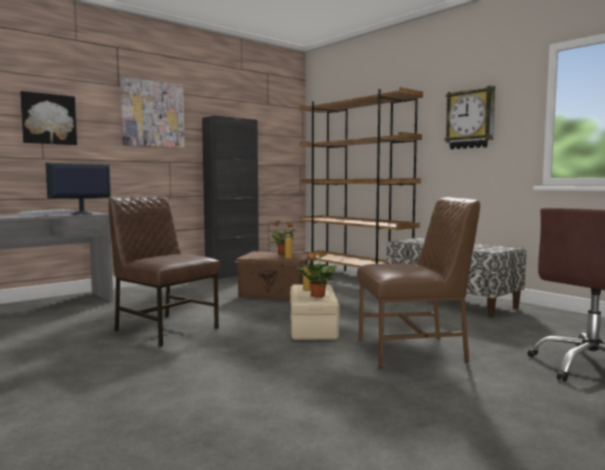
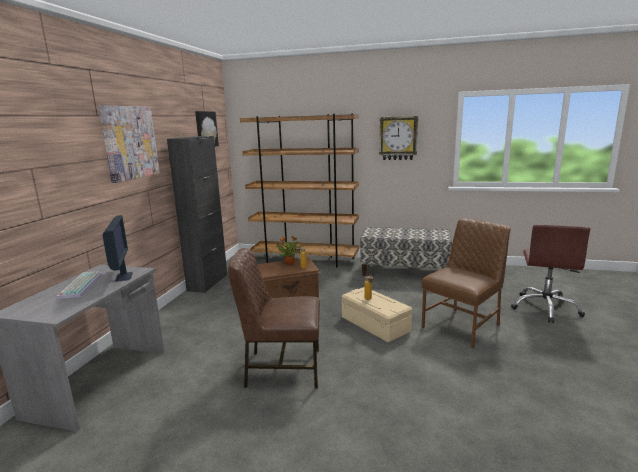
camera: 35 degrees left, 10 degrees up
picture [20,91,77,145] -> picture moved to [195,111,219,147]
monitor [46,163,111,215] -> monitor turned 150 degrees clockwise [102,215,133,282]
potted plant [297,250,337,298] -> none

